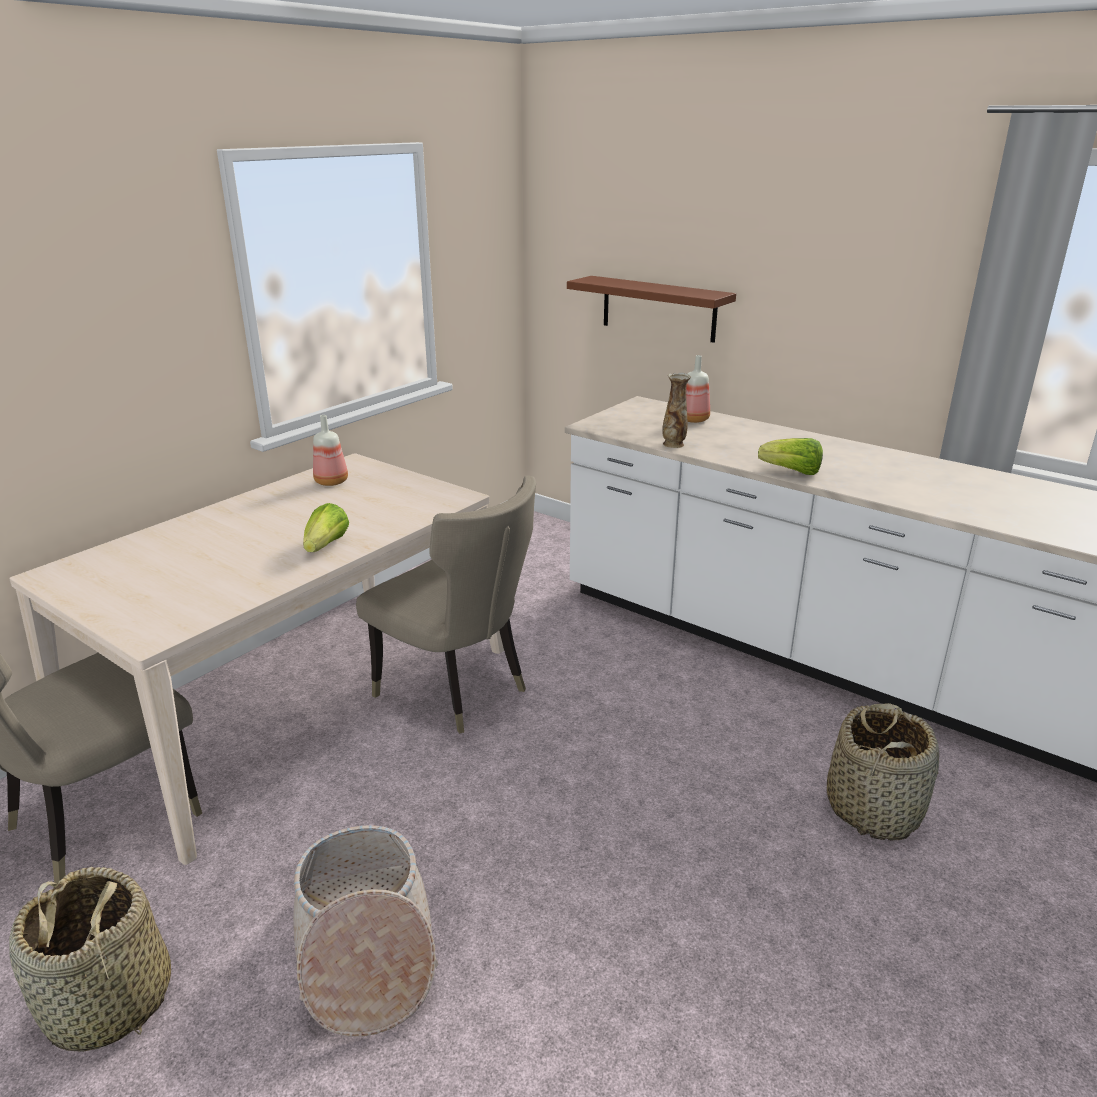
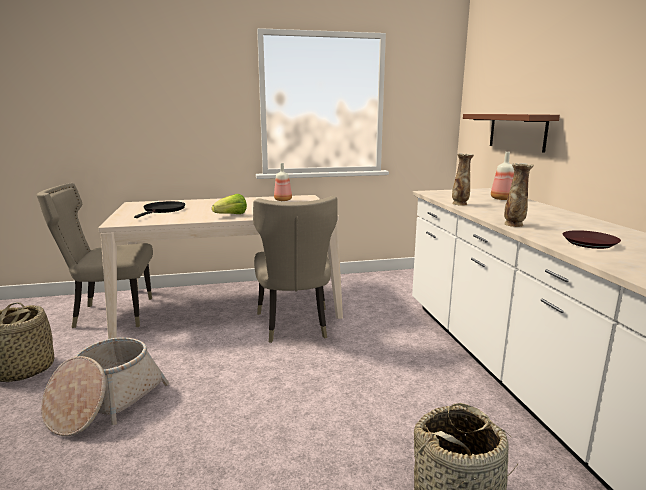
camera: 40 degrees right, 10 degrees down
lettuce [758,438,823,475] -> vase [504,163,534,227]
none -> black frying pan [134,201,185,218]
none -> brown plate [562,230,621,249]

